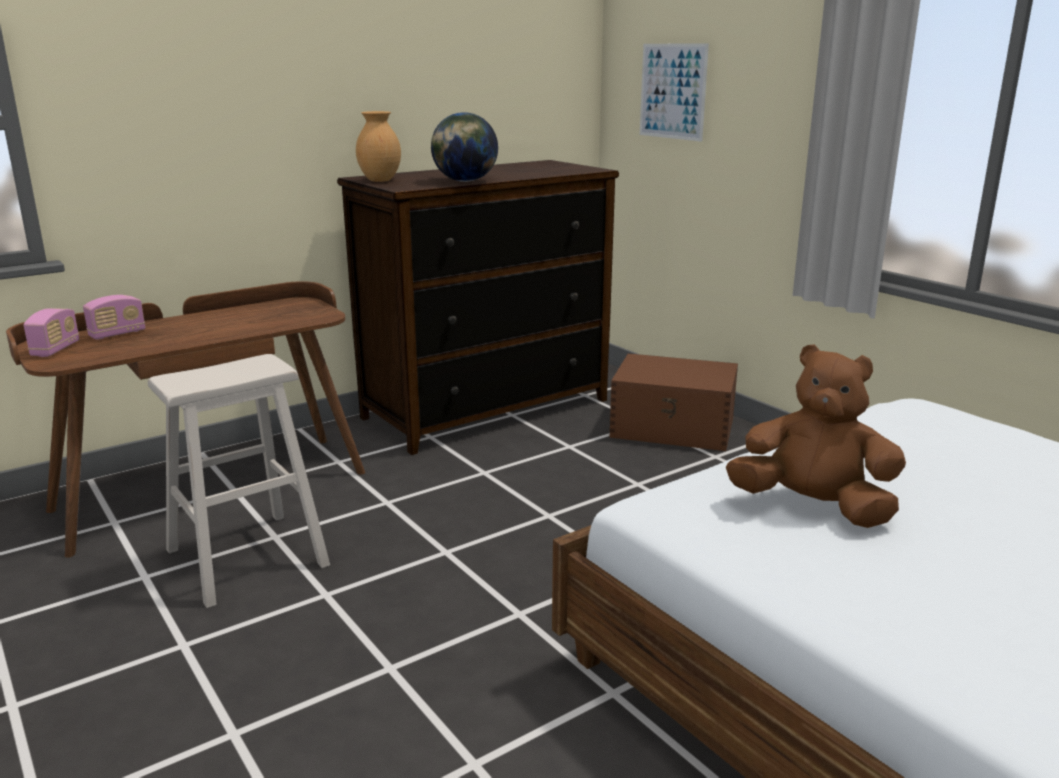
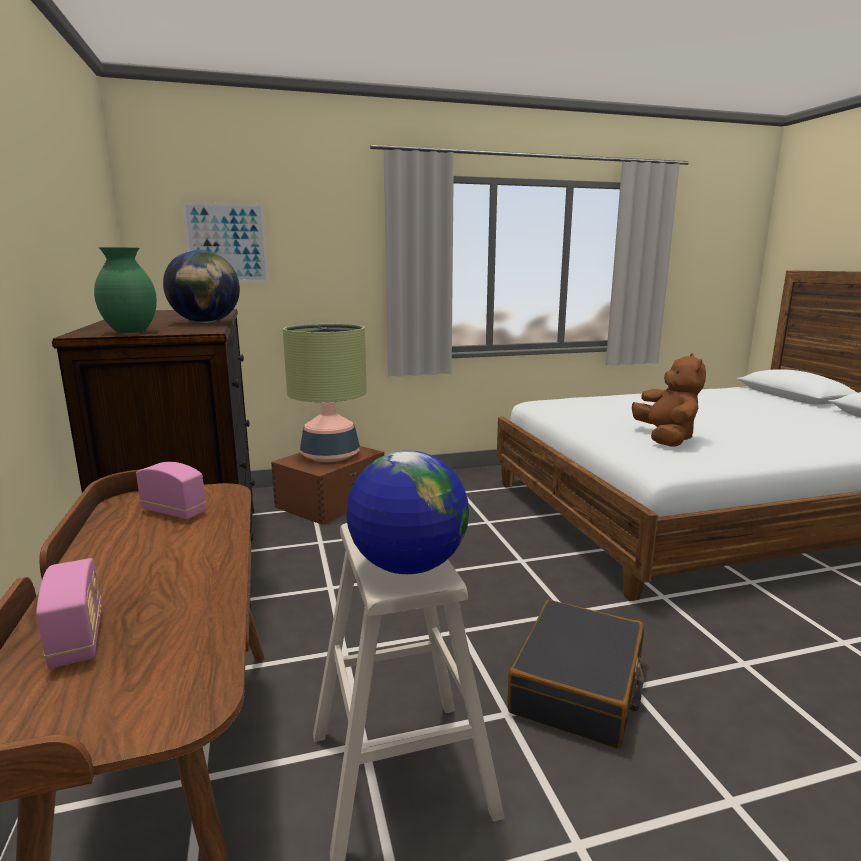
camera: 70 degrees left, 5 degrees down
radio [23,308,79,357] -> radio moved to [136,462,206,519]
brown vase [356,111,401,182] -> green vase [94,247,157,333]
brown plush toy [726,344,906,528] -> brown plush toy turned 135 degrees clockwise [632,353,706,447]
none -> table lamp [283,324,367,462]
none -> globe [346,451,469,574]
none -> black suitcase [507,600,644,749]

